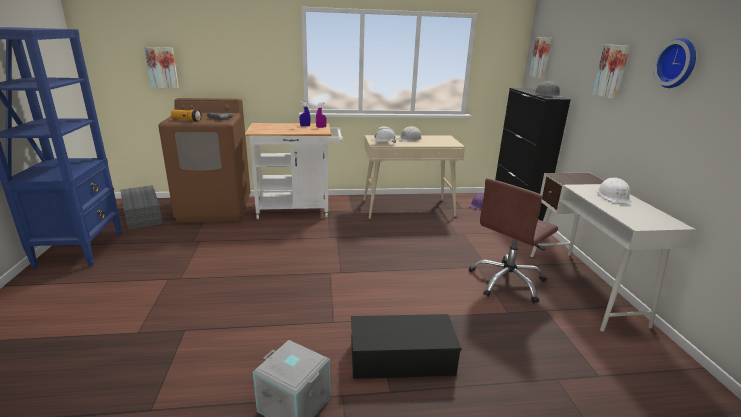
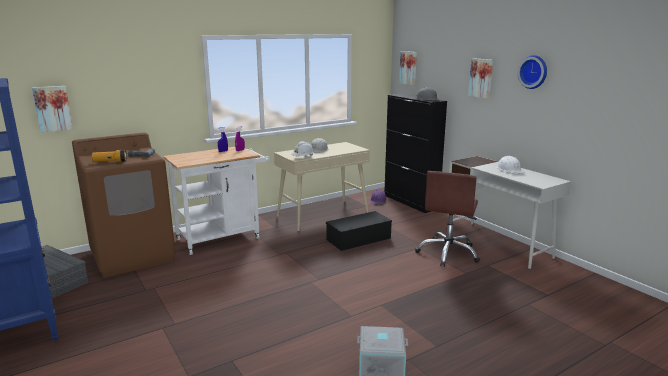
camera: 25 degrees left, 5 degrees down
black storage box [351,314,461,379] -> black storage box moved to [326,211,392,251]

